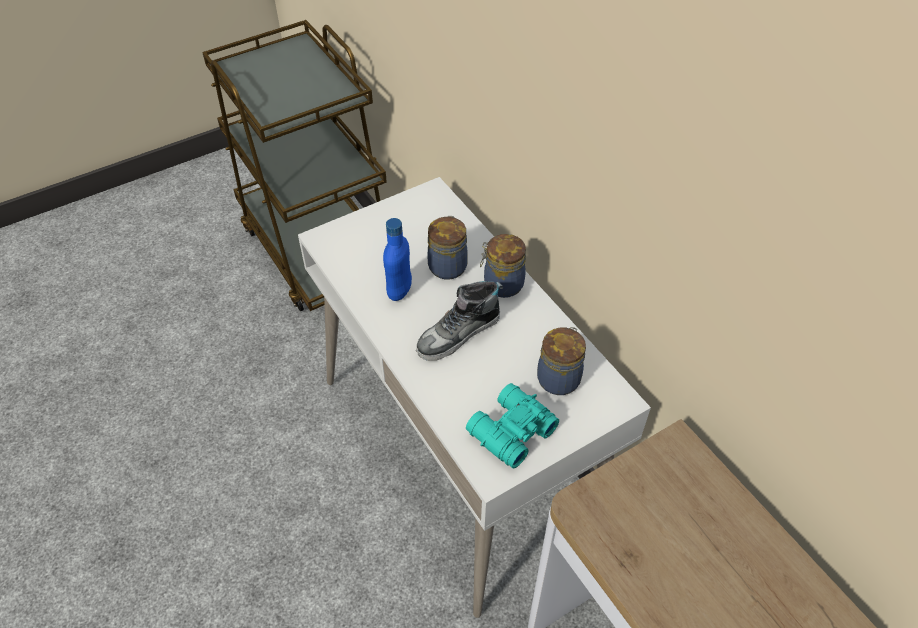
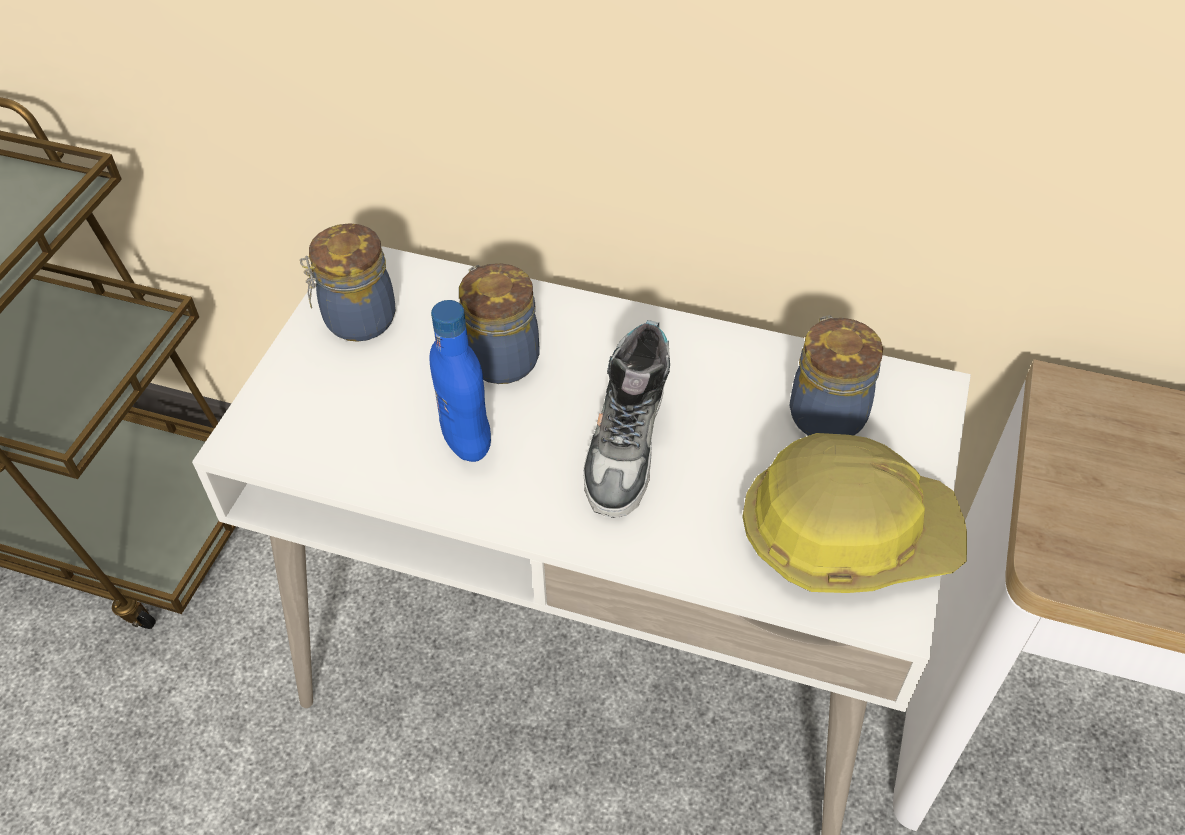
camera: 40 degrees left, 0 degrees up
turquoise binoculars [466,383,559,469] -> hard hat [742,433,967,593]
jar [480,234,526,298] -> jar moved to [300,223,396,342]

